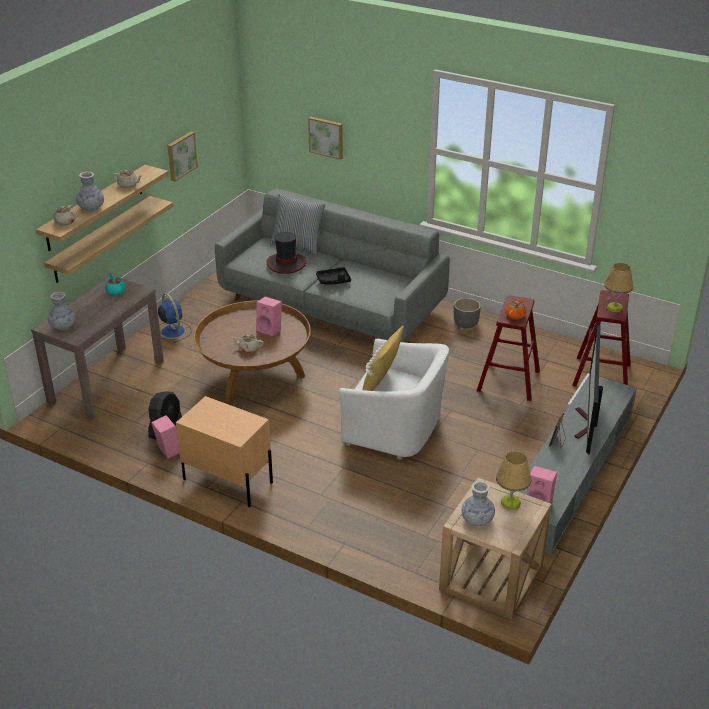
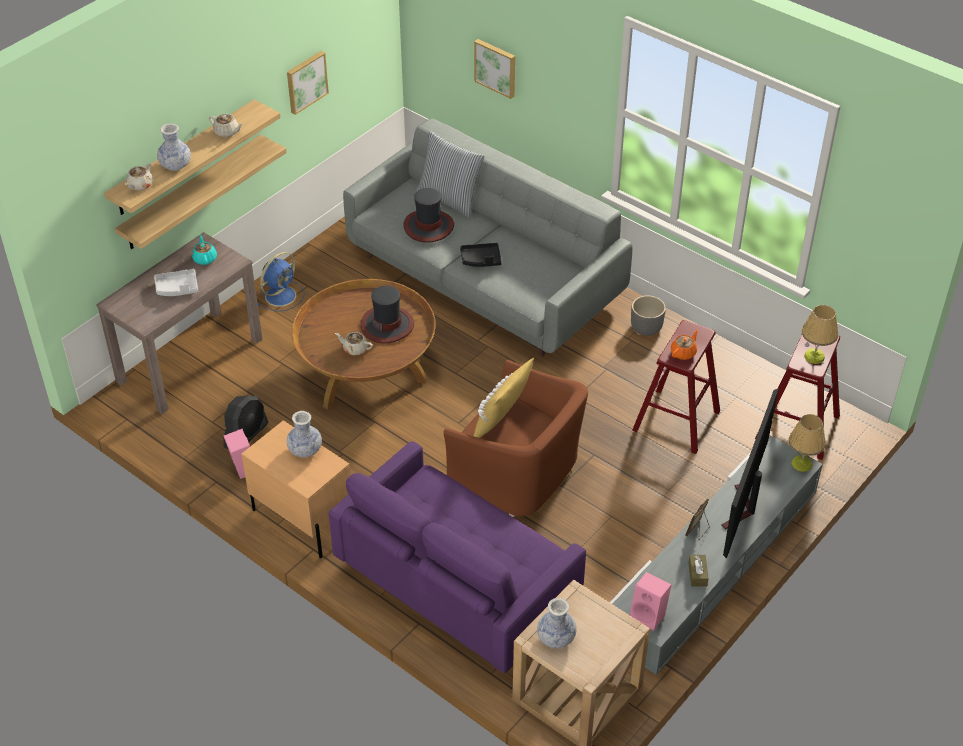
camera: 10 degrees right, 10 degrees up
vase [48,291,76,330] -> vase moved to [287,411,322,457]
blue fan [158,293,192,343] -> blue fan turned 60 degrees clockwise [258,252,305,312]
pink speaker [256,297,282,338] -> hat [360,286,414,343]
white armchair [339,339,449,460] -> brown armchair [443,360,588,517]
table lamp [496,451,531,510] -> table lamp moved to [788,414,826,472]
none -> grey tray [154,269,198,296]
none -> purple sofa [329,441,586,673]
none -> brown tissue box [688,555,708,587]

